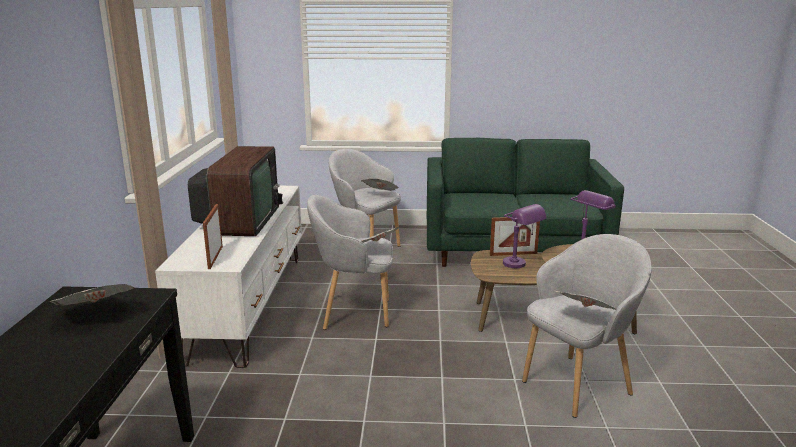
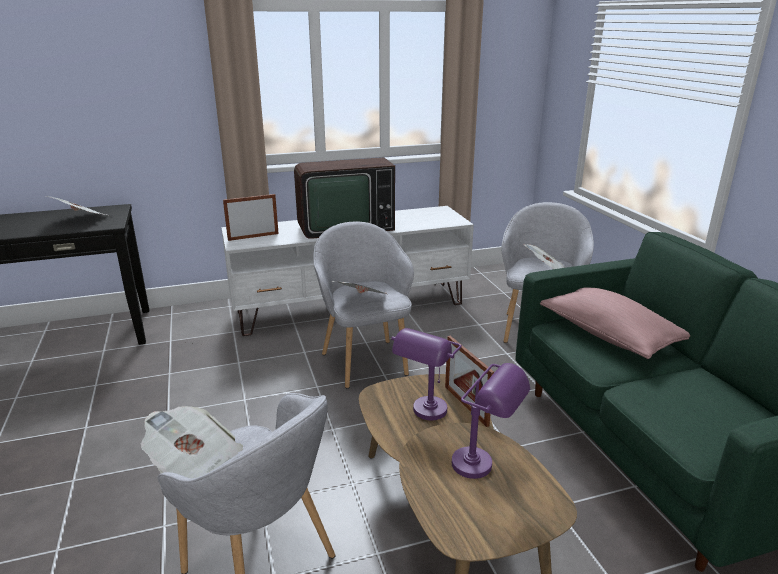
camera: 70 degrees right, 5 degrees up
none -> pink pillow [540,287,690,359]

